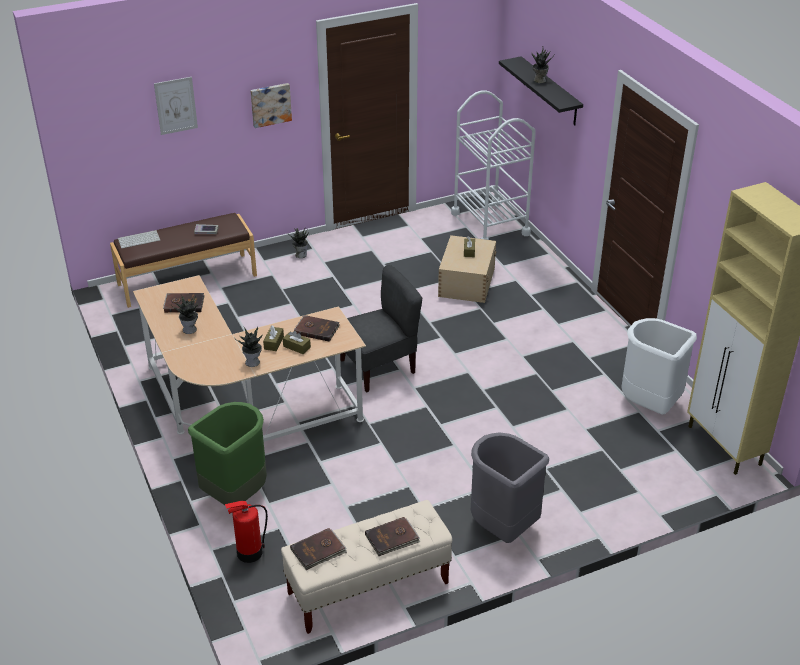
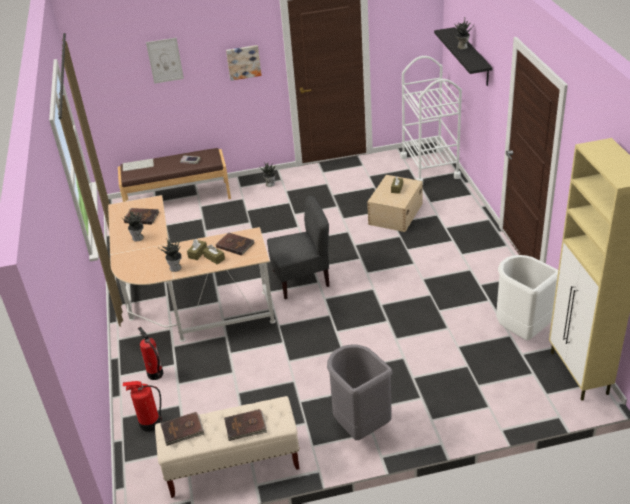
camera: 15 degrees right, 0 degrees up
green trash can [188,402,267,505] -> fire extinguisher [138,327,163,380]

